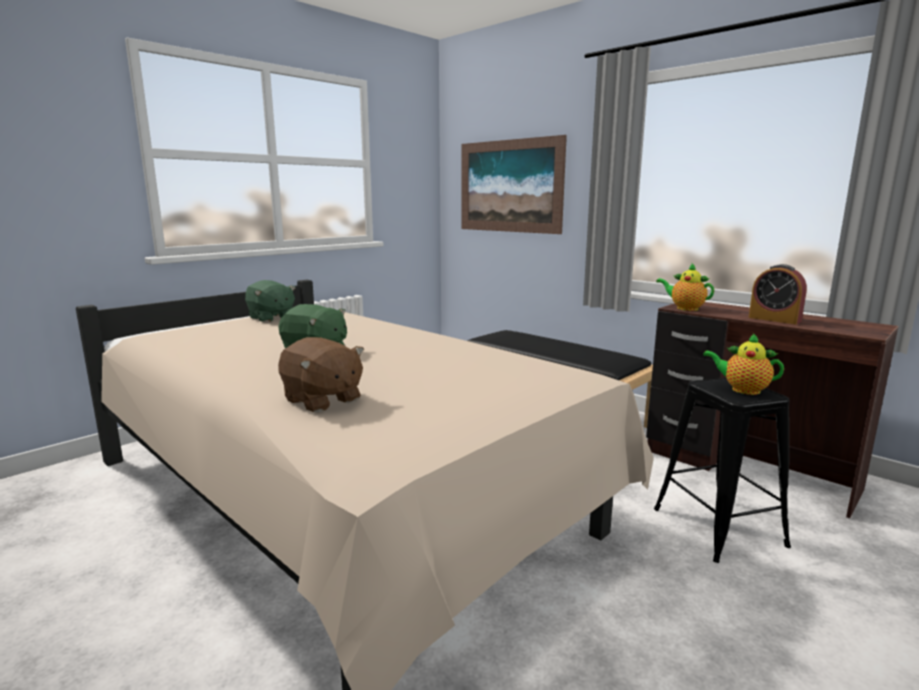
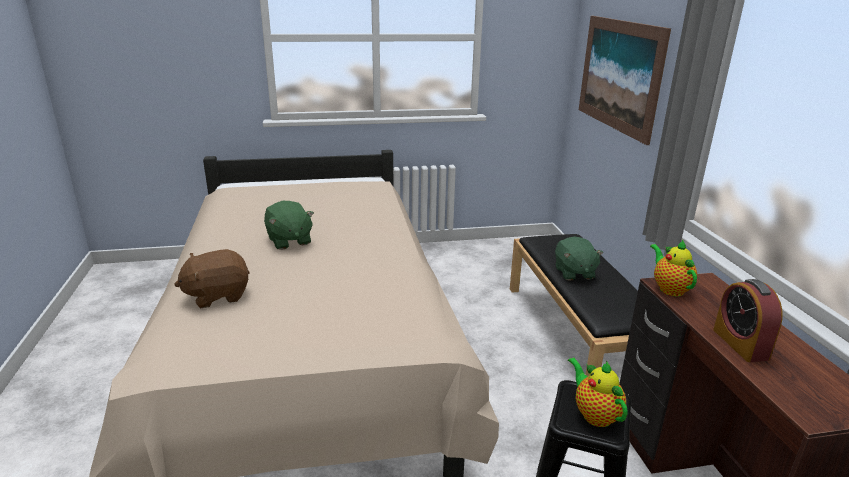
camera: 35 degrees right, 10 degrees up
green plush toy [245,280,296,322] -> green plush toy moved to [555,236,603,281]
brown plush toy [278,337,364,412] -> brown plush toy turned 75 degrees clockwise [174,249,250,308]

